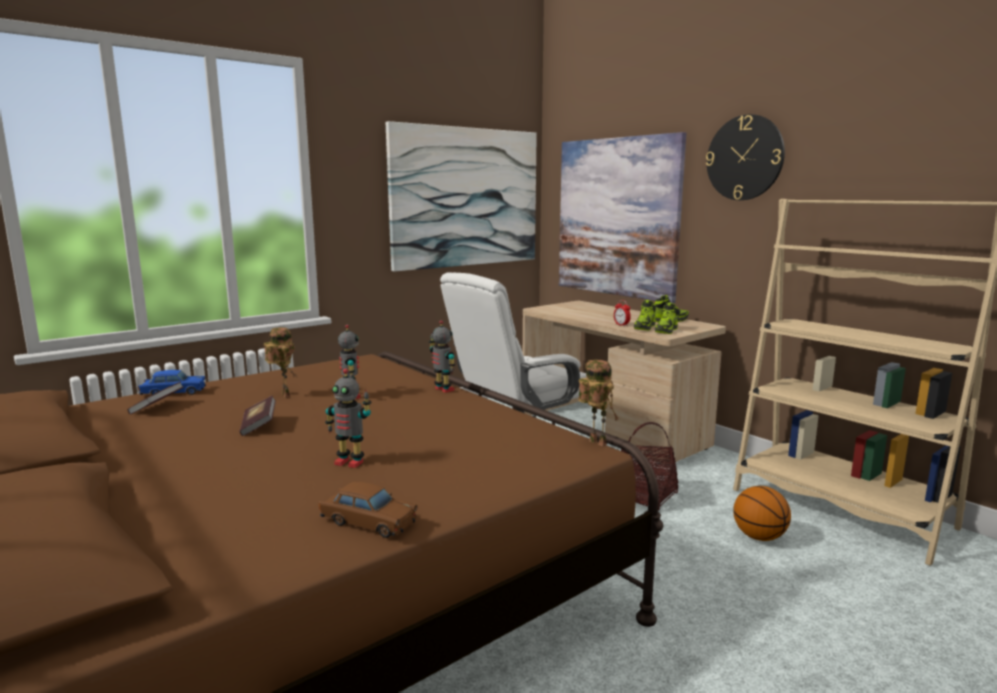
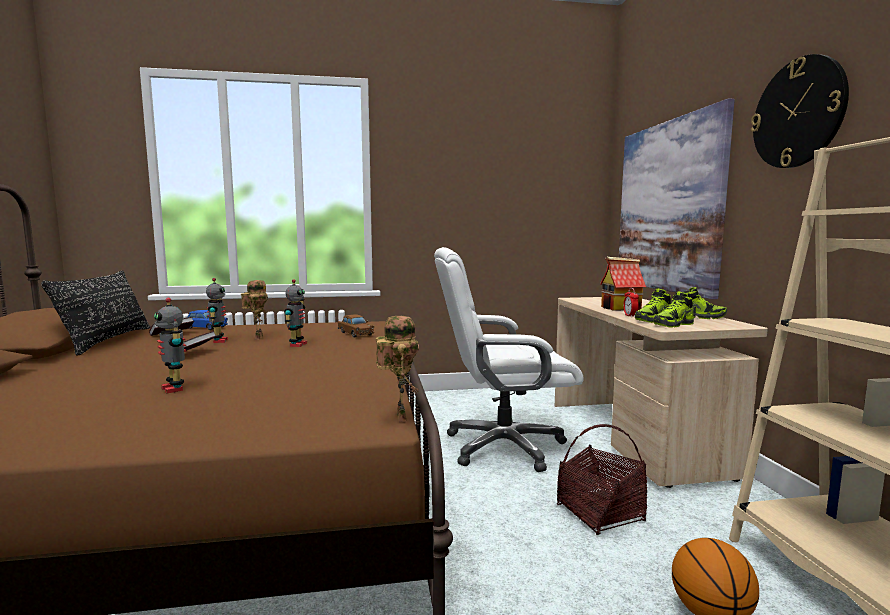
camera: 30 degrees right, 5 degrees down
brown toy car [319,482,418,538] -> brown toy car moved to [338,315,374,338]
picture [386,121,537,272] -> none
toy robot [429,320,455,393] -> toy robot moved to [206,278,228,343]
none -> black pillow [41,270,150,356]
none -> toy house [600,257,646,311]

